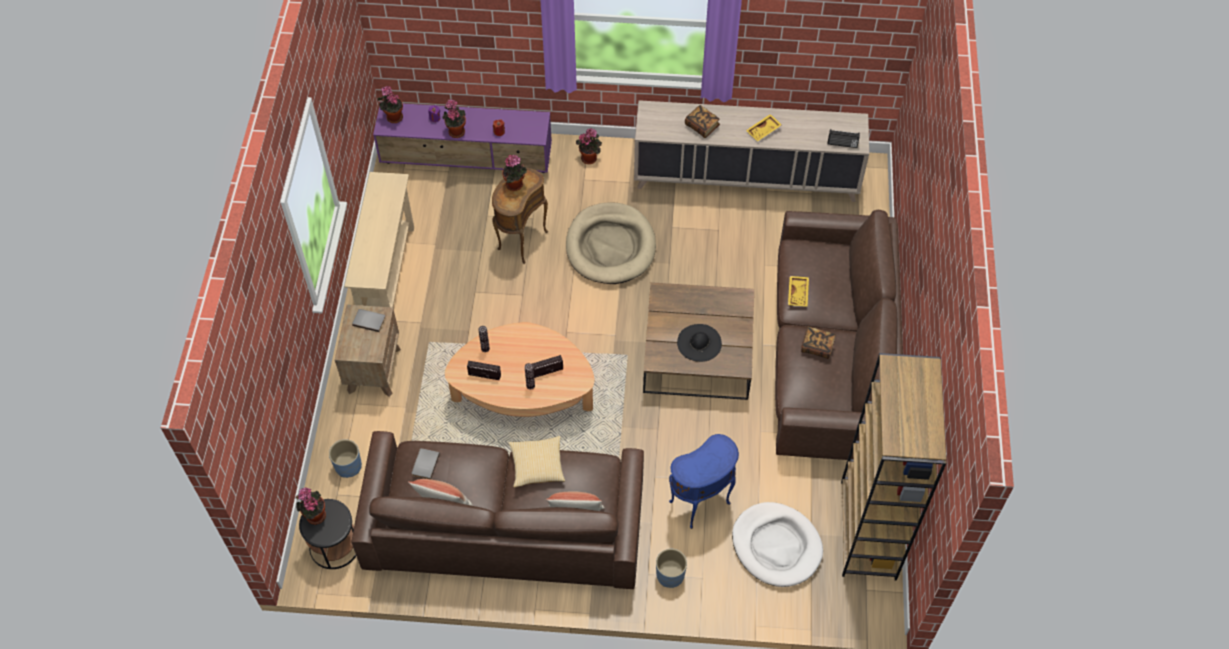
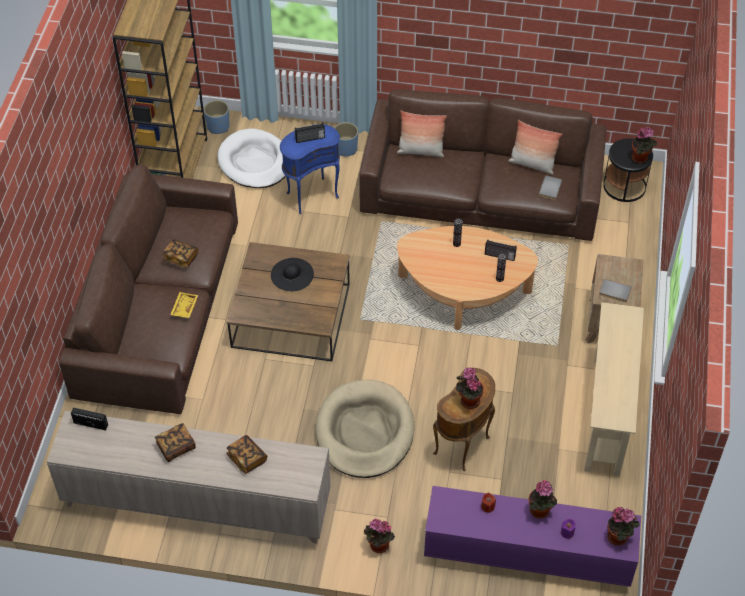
camera: 175 degrees left, 5 degrees down
blue planter [329,439,362,478] -> blue planter moved to [204,100,230,134]
pillow [508,436,565,488] -> none
radio [532,355,563,378] -> radio moved to [295,123,325,143]
yellow tray [746,114,781,142] -> book [155,423,196,462]

